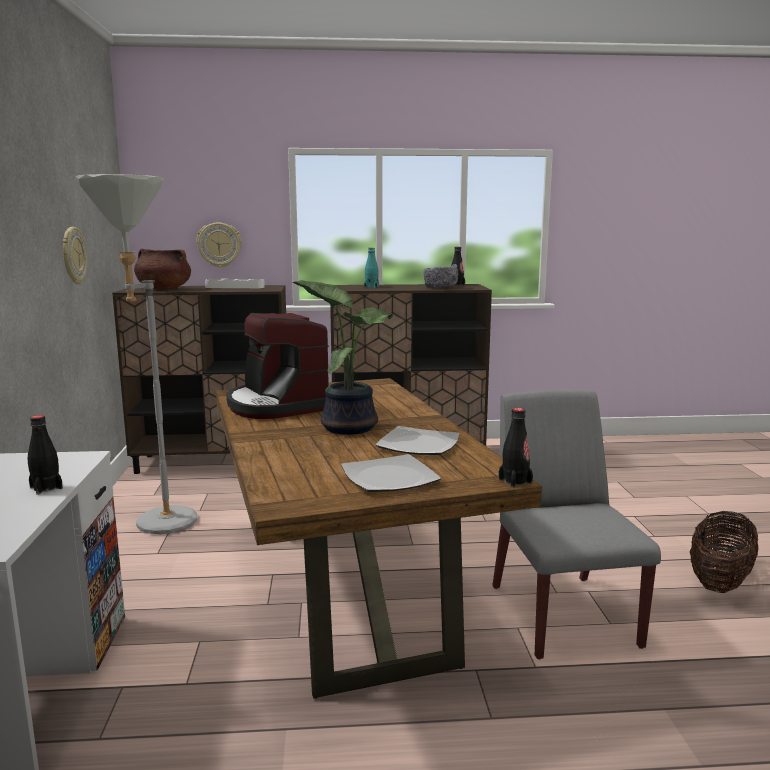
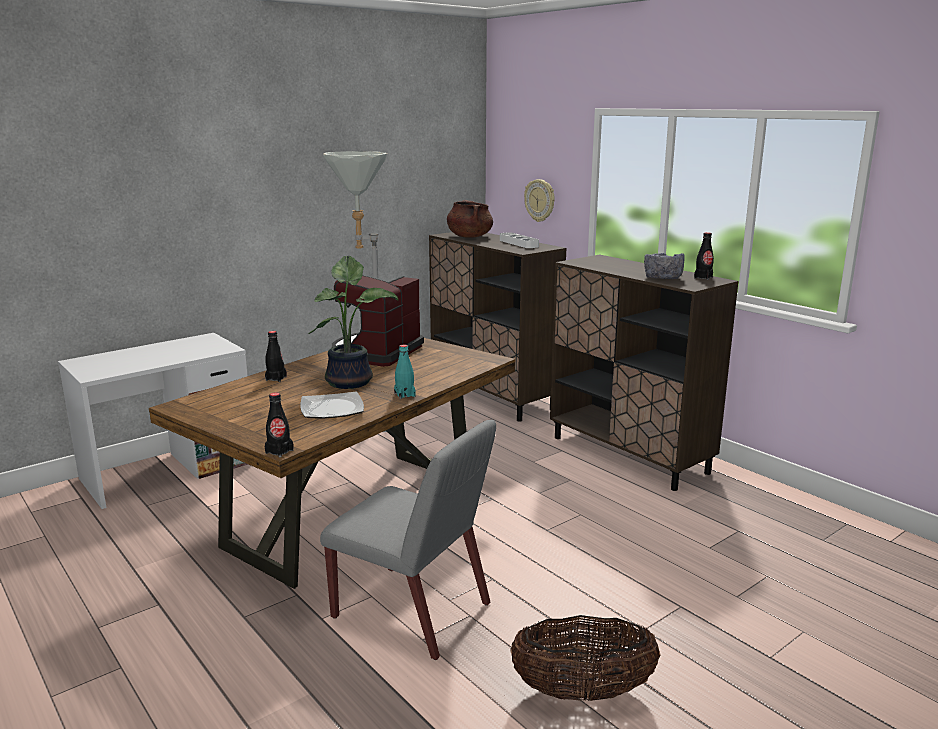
camera: 55 degrees right, 5 degrees up
black bottle [28,415,63,495] -> black bottle moved to [265,331,287,382]
wall clock [63,227,88,284] -> none
plate [341,454,441,492] -> none
turquoise bottle [364,248,379,288] -> turquoise bottle moved to [394,345,416,399]
grey chair [492,390,661,660] -> grey chair turned 75 degrees clockwise [320,420,496,660]

